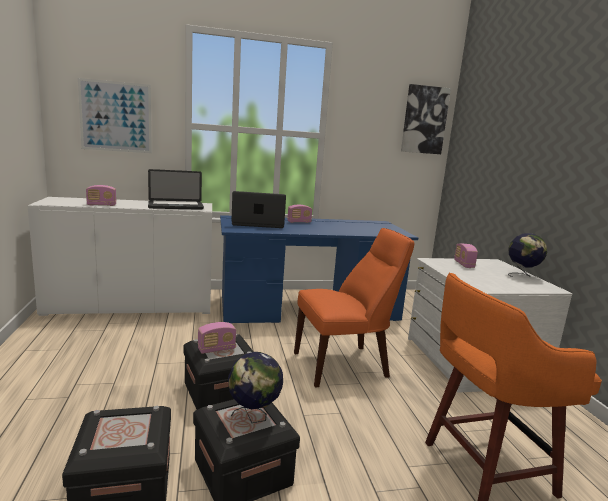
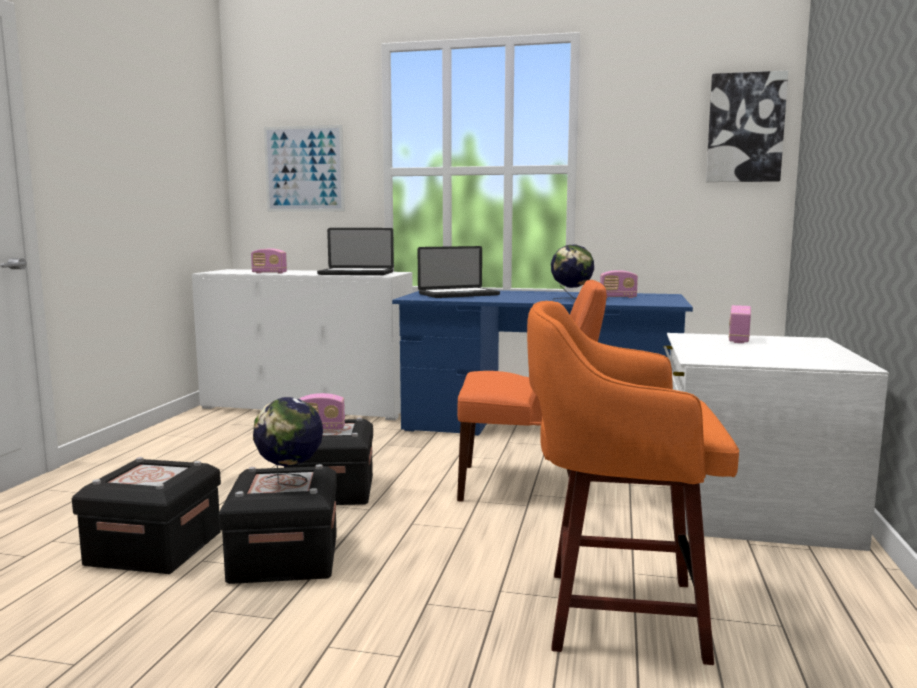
camera: 25 degrees right, 5 degrees down
laptop [232,191,286,228] -> laptop turned 135 degrees clockwise [418,246,500,298]
radio [287,205,312,223] -> radio moved to [600,270,638,298]
globe [508,233,547,277] -> globe moved to [551,244,594,300]

